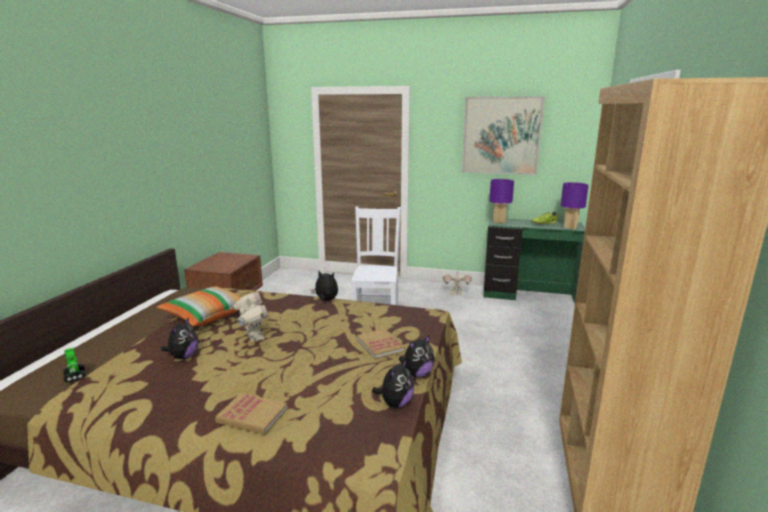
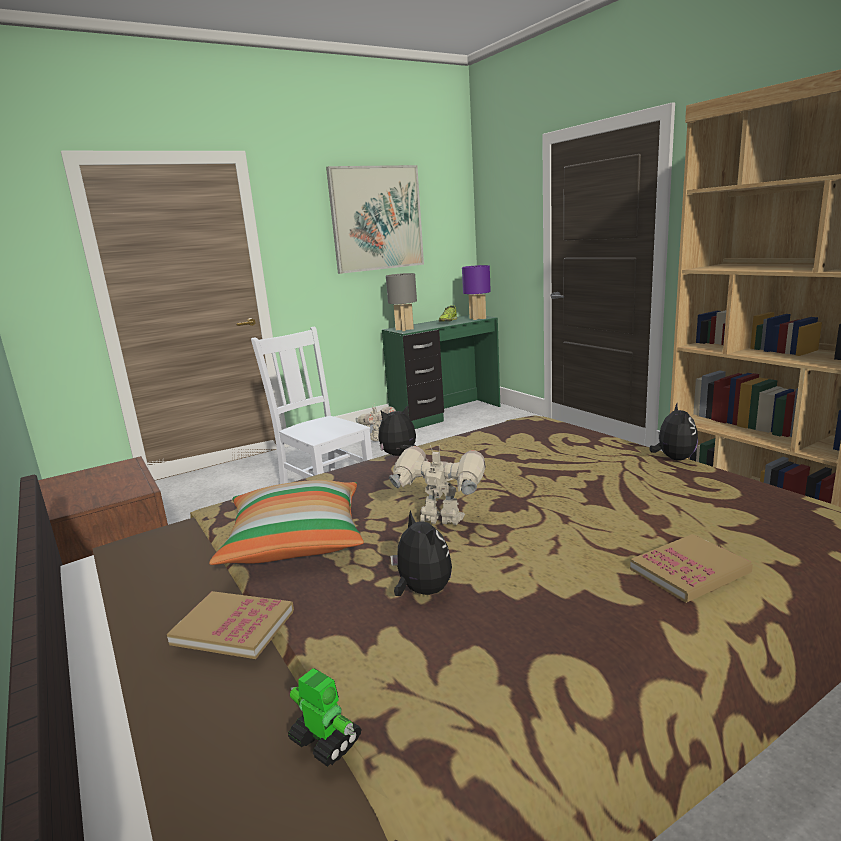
camera: 45 degrees left, 0 degrees up
toy robot [63,348,86,383] -> toy robot turned 150 degrees counterclockwise [288,668,362,767]
book [357,329,405,359] -> book moved to [167,591,294,659]
plush toy [372,358,414,408] -> none
purple table lamp [489,179,514,224] -> grey table lamp [386,273,417,331]

